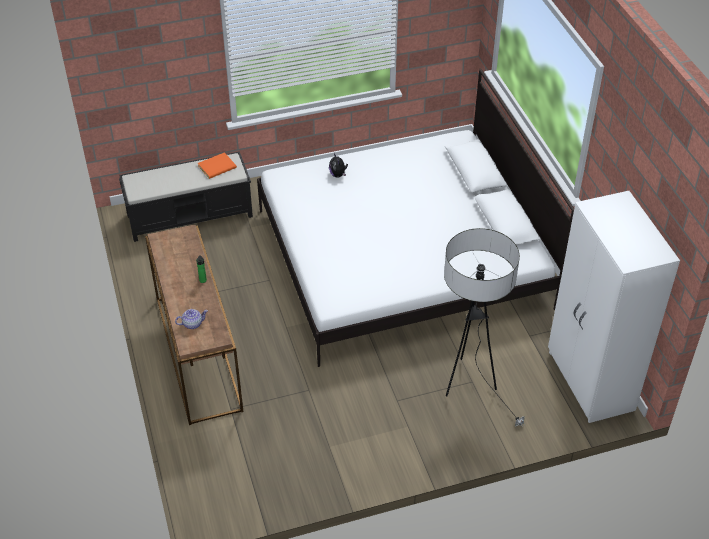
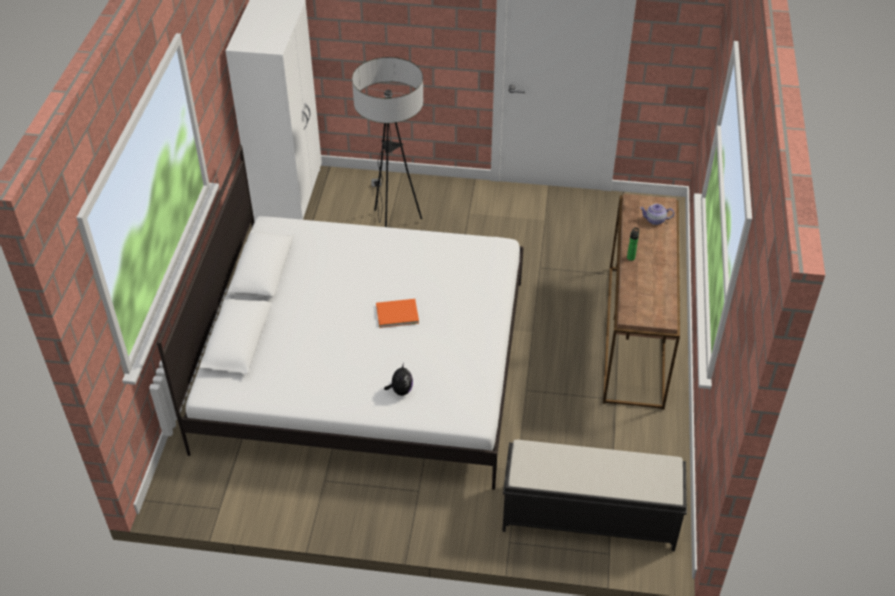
camera: 155 degrees left, 0 degrees up
orange book [198,152,237,179] -> orange book moved to [376,299,419,328]

